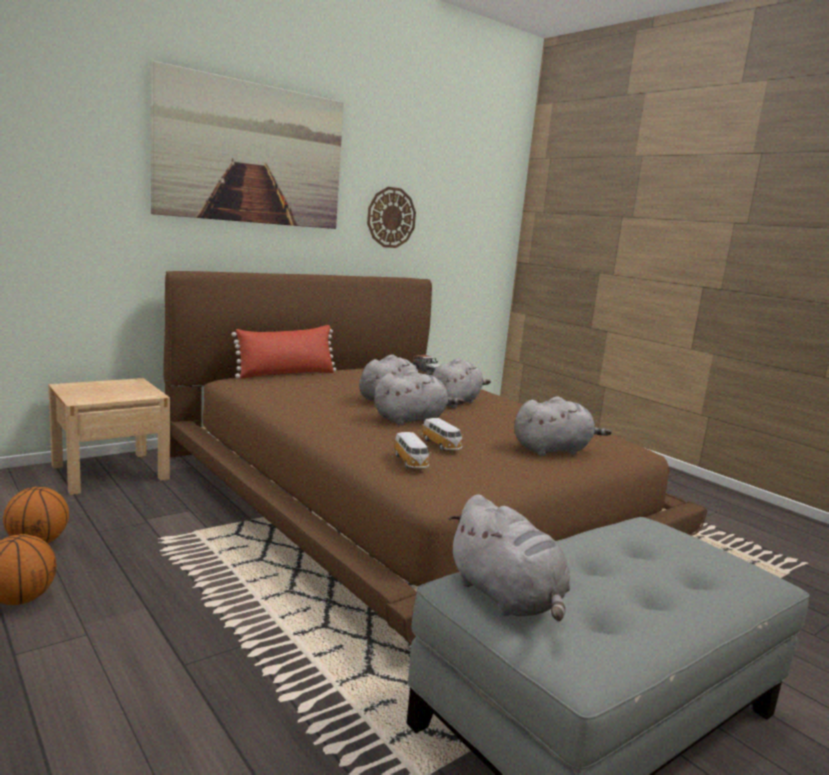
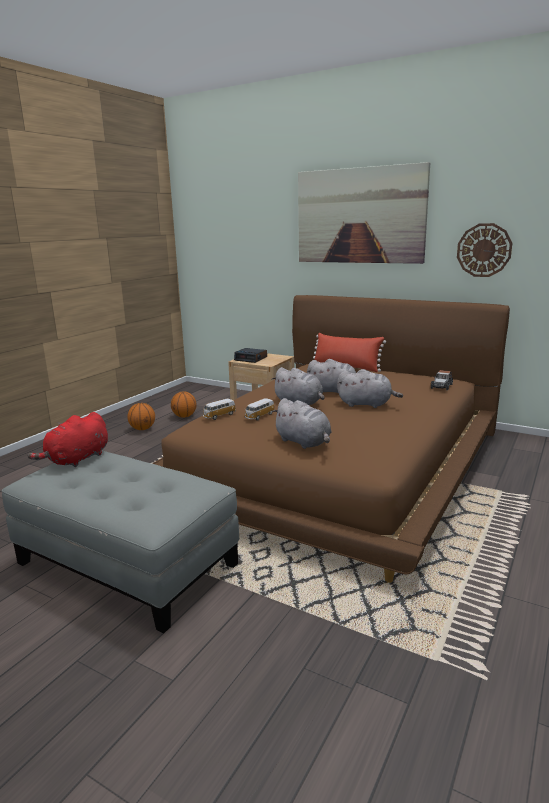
camera: 70 degrees right, 5 degrees up
grey plush toy [449,494,570,621] -> red plush toy [27,412,108,467]
none -> alarm clock [234,348,267,363]

